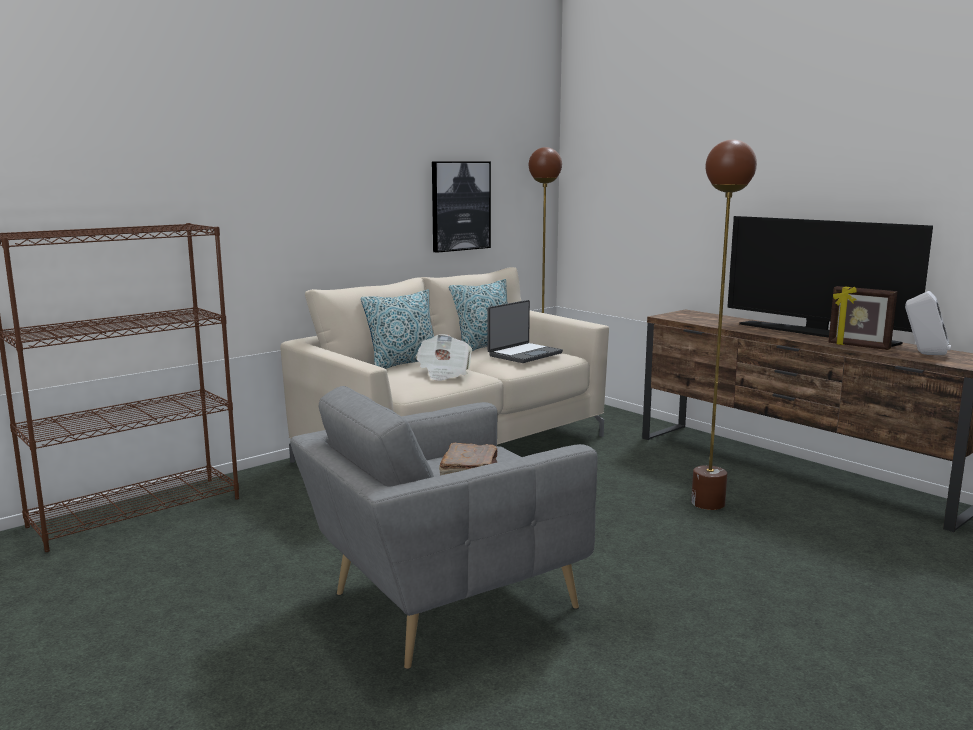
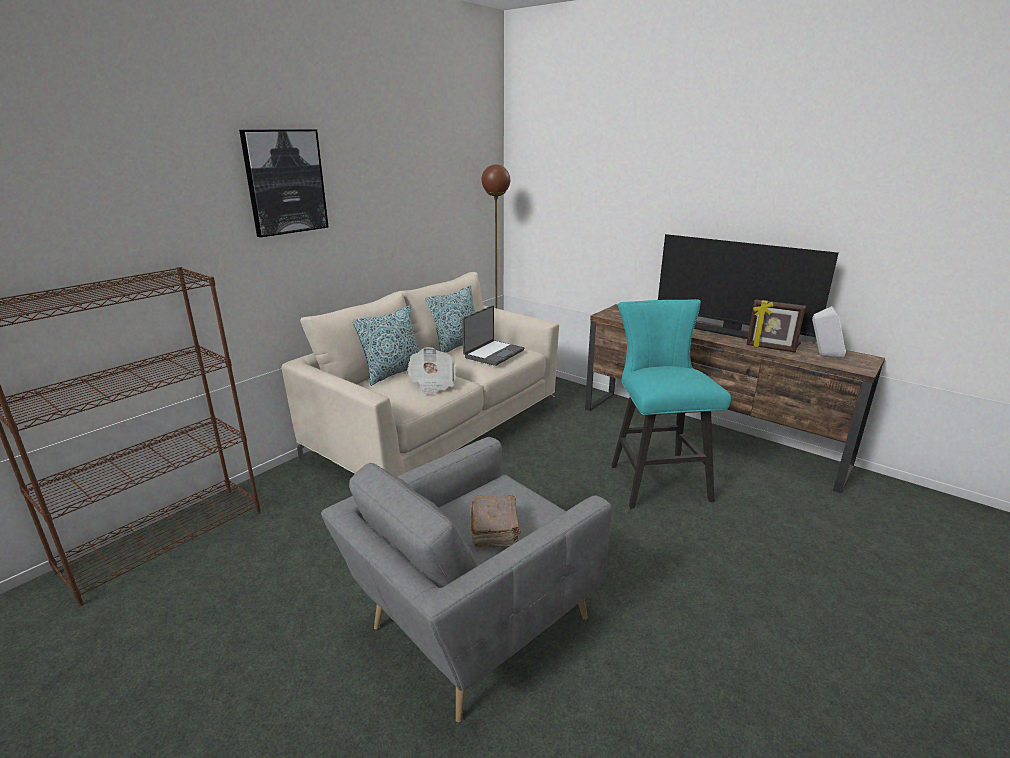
camera: 10 degrees left, 10 degrees up
picture [432,161,491,253] -> picture moved to [239,130,329,237]
brown floor lamp [691,139,757,510] -> turquoise stool [611,299,731,509]

